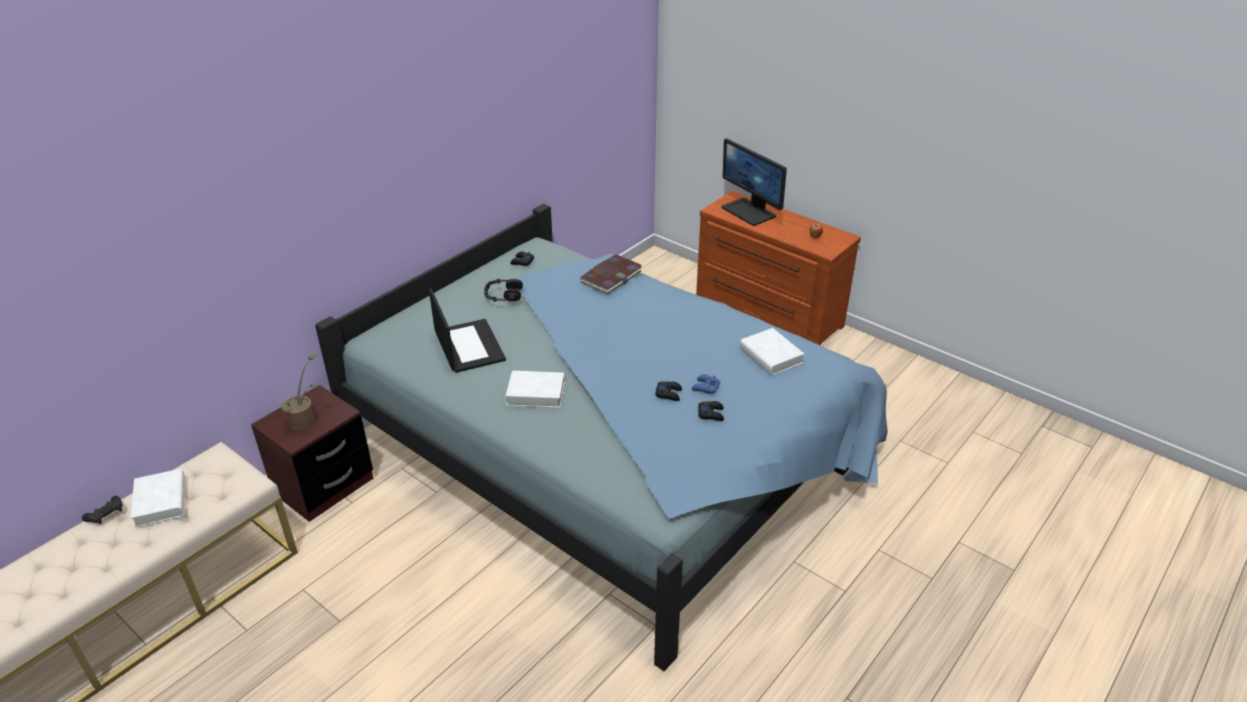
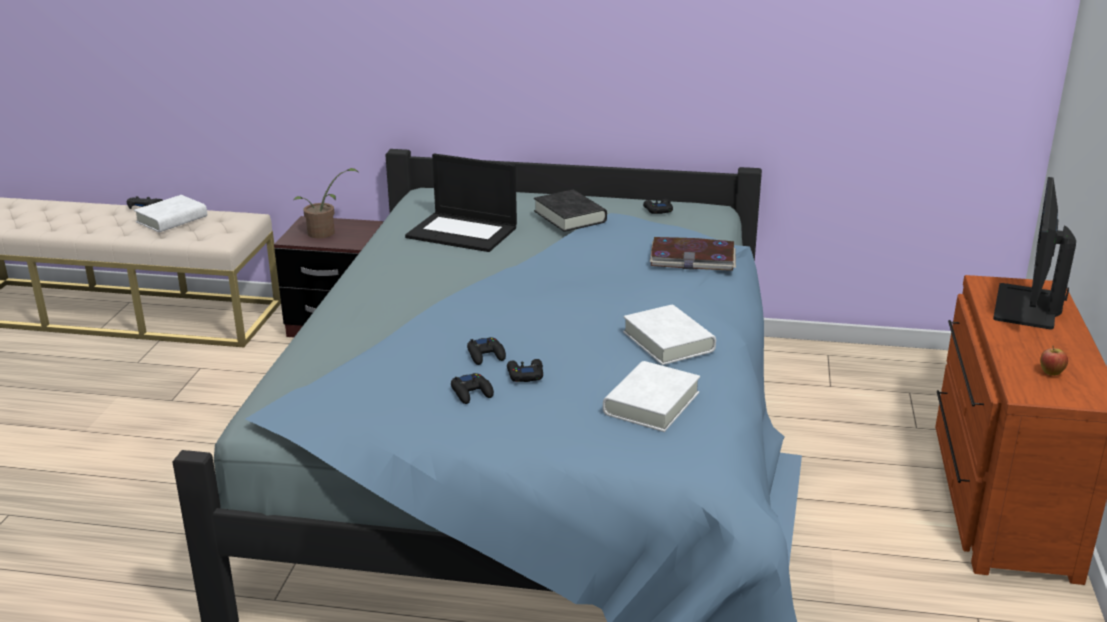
camera: 60 degrees right, 10 degrees down
laptop [429,288,506,373] -> laptop turned 75 degrees clockwise [405,153,517,252]
headphones [484,279,523,302] -> black book [534,190,607,232]
white book [506,371,565,408] -> white book moved to [623,305,716,365]
blue game controller [692,374,720,394] -> black game controller [507,359,543,382]

